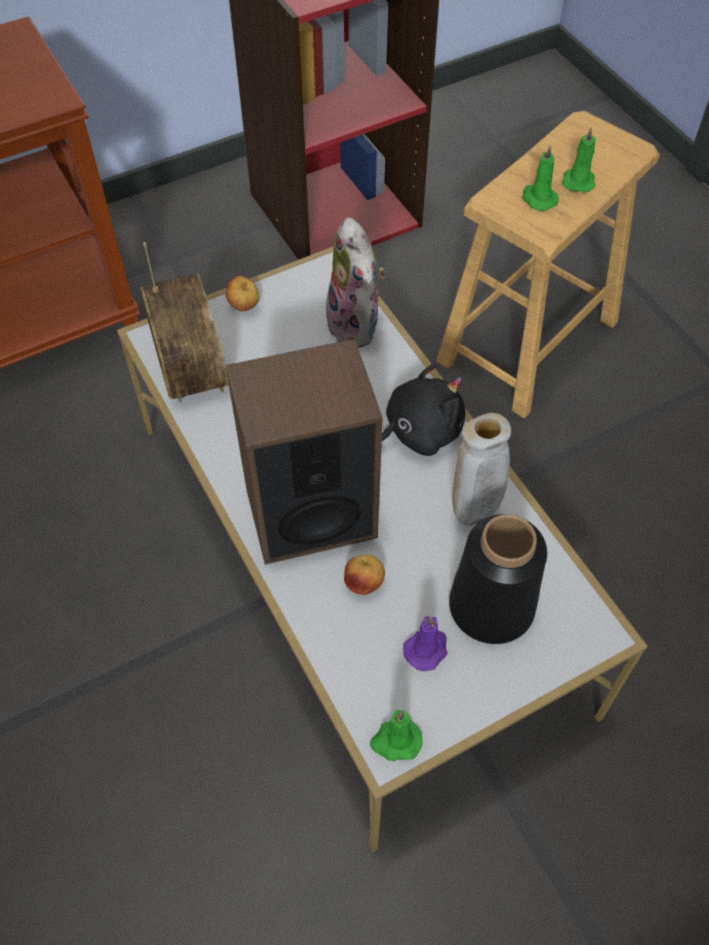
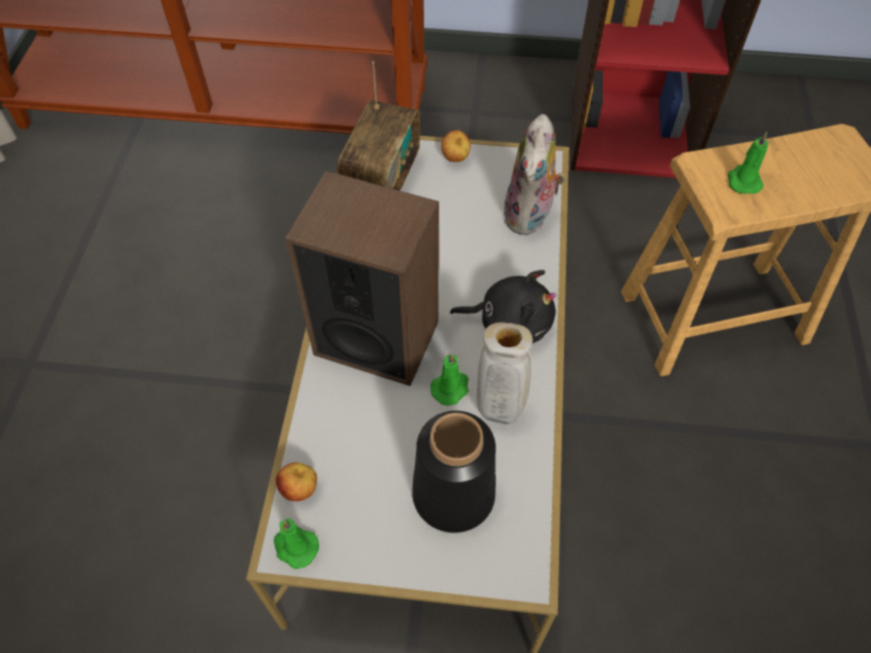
camera: 35 degrees right, 0 degrees up
apple [344,555,385,595] -> apple moved to [276,462,317,501]
purple candle [403,616,448,671] -> none
green candle [562,127,596,193] -> green candle moved to [430,353,469,406]

